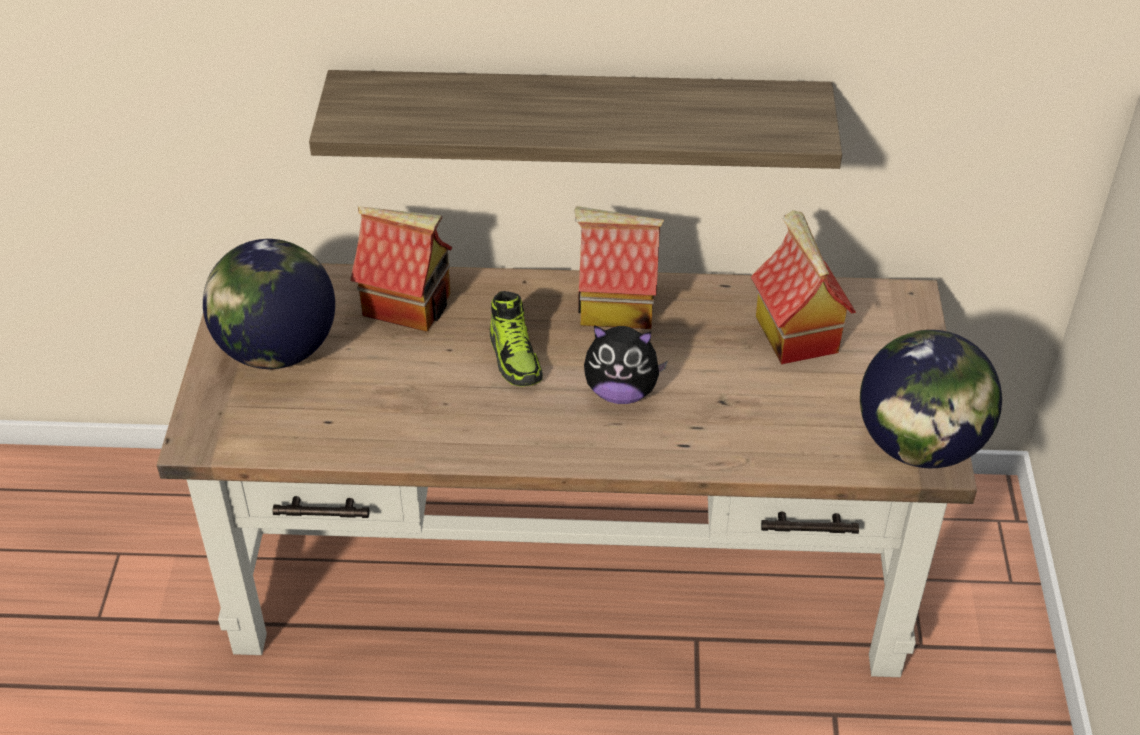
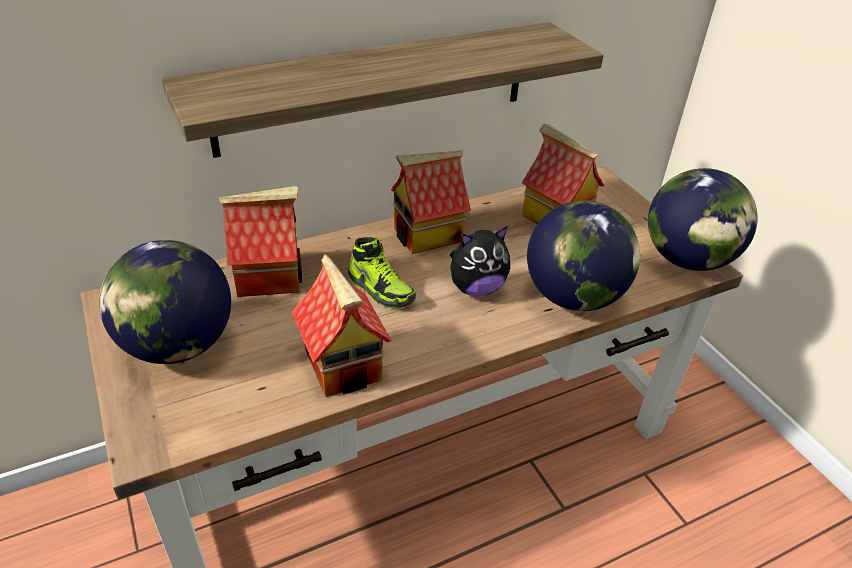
camera: 30 degrees left, 5 degrees down
none -> toy house [292,254,391,397]
none -> globe [527,200,640,311]

